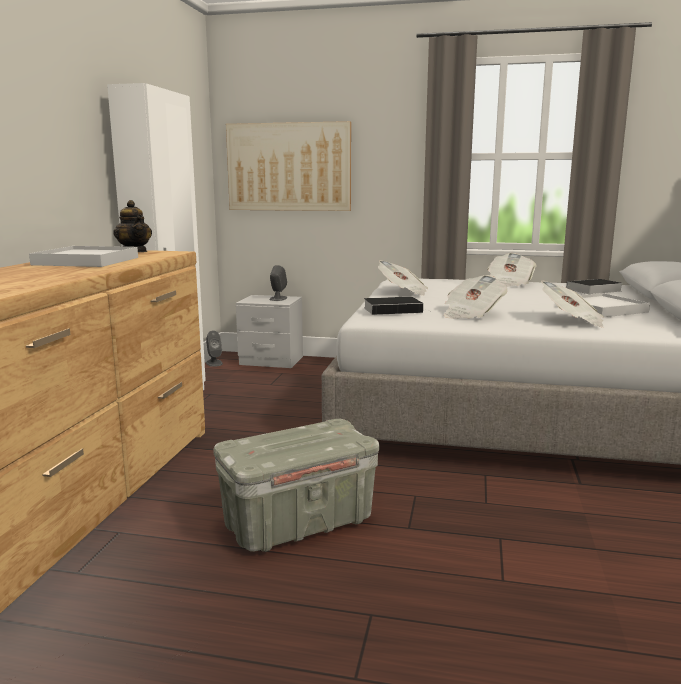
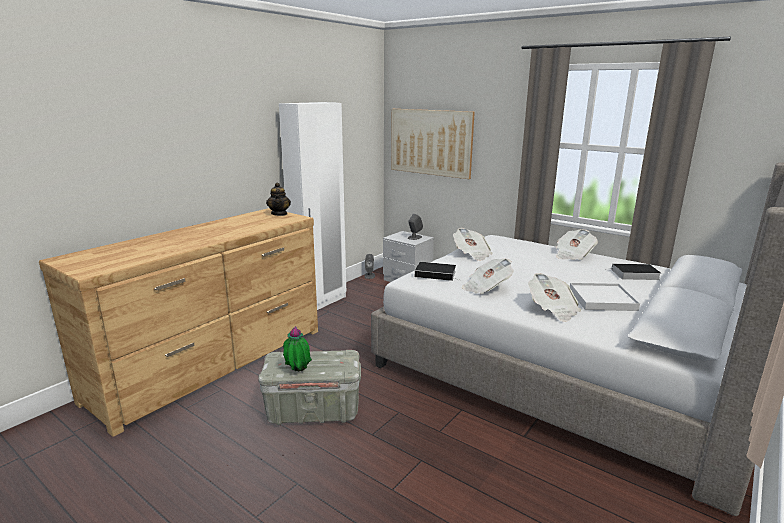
camera: 25 degrees right, 5 degrees up
white tray [29,246,138,267] -> none
none -> potted plant [283,326,312,371]

